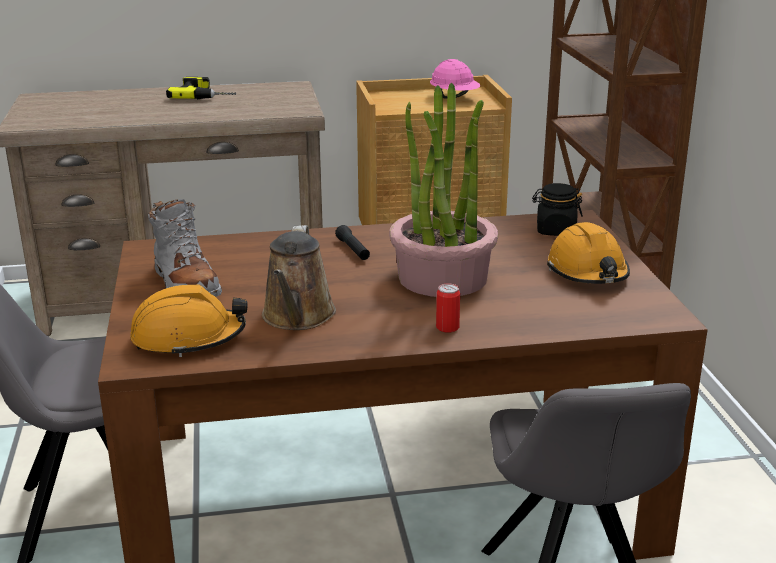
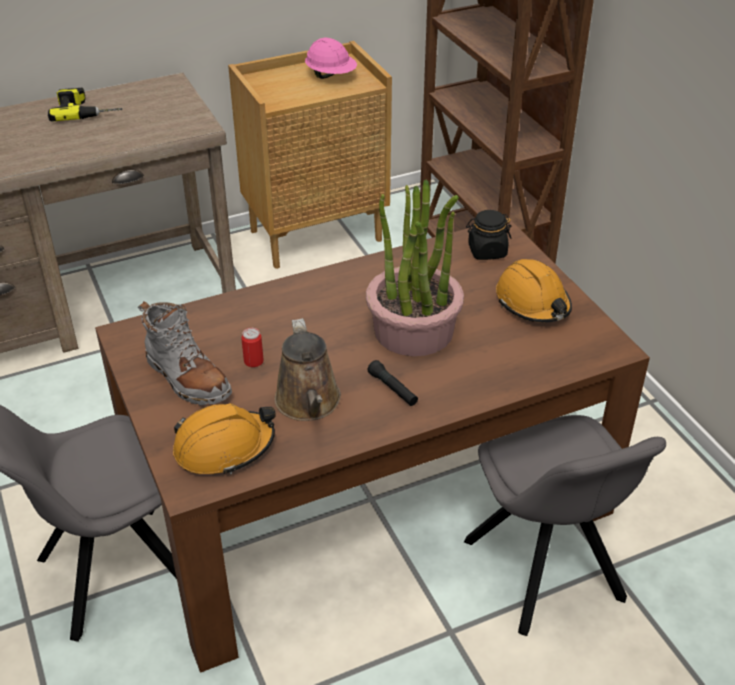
camera: 15 degrees left, 15 degrees up
black flashlight [335,225,370,260] -> black flashlight moved to [367,360,418,406]
can [436,284,460,333] -> can moved to [241,328,264,367]

